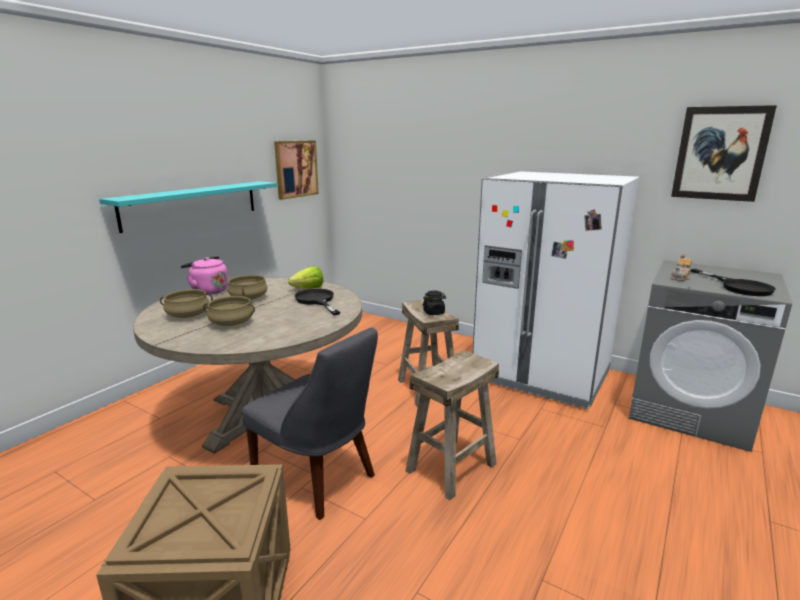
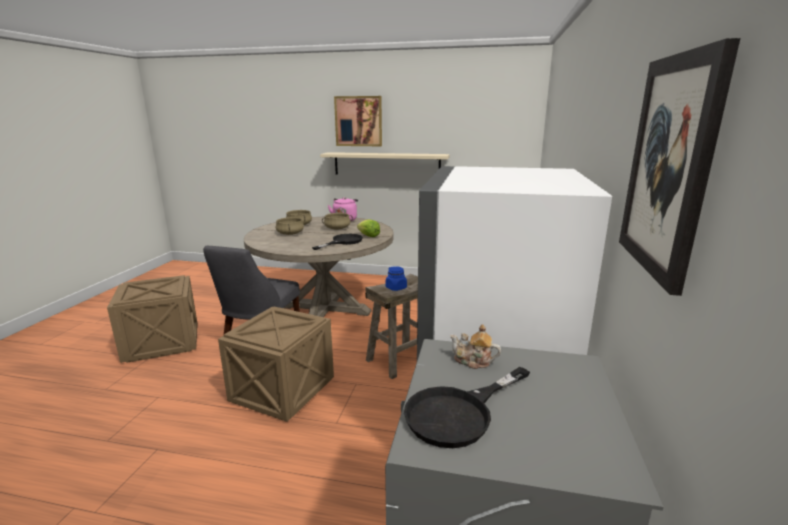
camera: 70 degrees right, 0 degrees up
turquoise shelf [99,181,277,233] -> beige shelf [320,152,450,174]
picture [274,140,319,200] -> picture moved to [334,96,382,146]
beige stool [405,350,499,500] -> crate [218,307,334,422]
black jar [423,290,446,315] -> blue jar [385,267,407,291]

